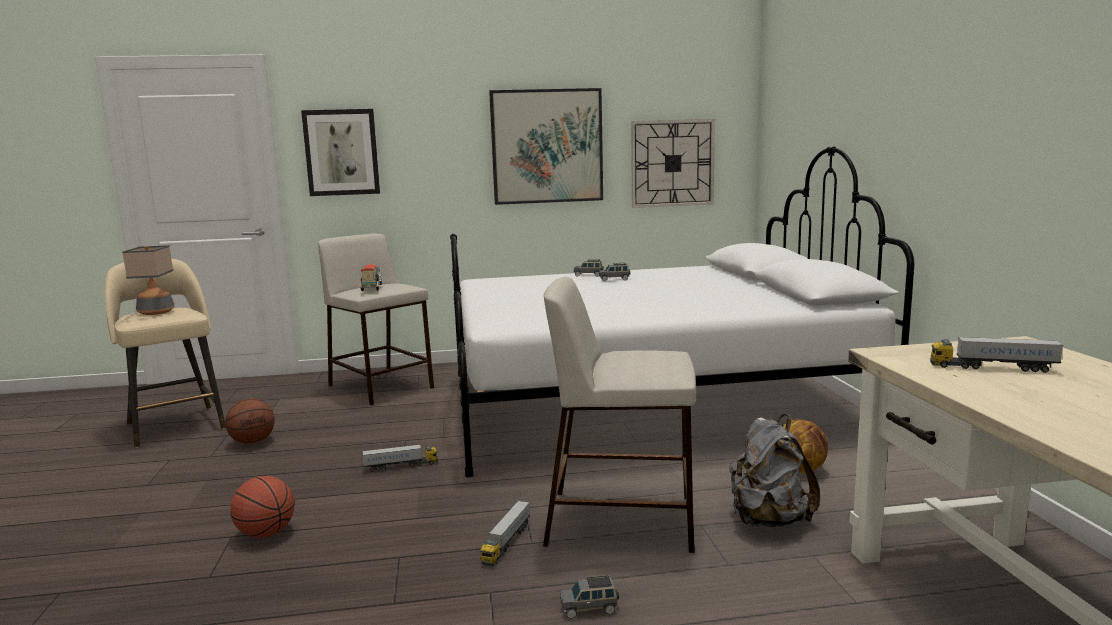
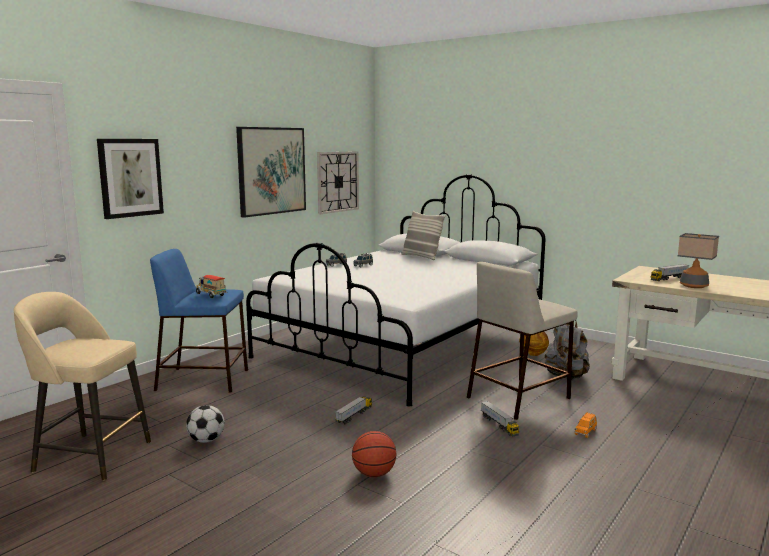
camera: 45 degrees left, 0 degrees up
table lamp [122,245,174,315] -> table lamp moved to [678,233,719,288]
basketball [225,398,275,444] -> football [186,405,224,443]
beige stool [318,233,434,405] -> blue stool [150,249,248,393]
grey toy car [560,575,619,619] -> orange toy car [575,413,597,438]
none -> pillow [401,211,446,260]

